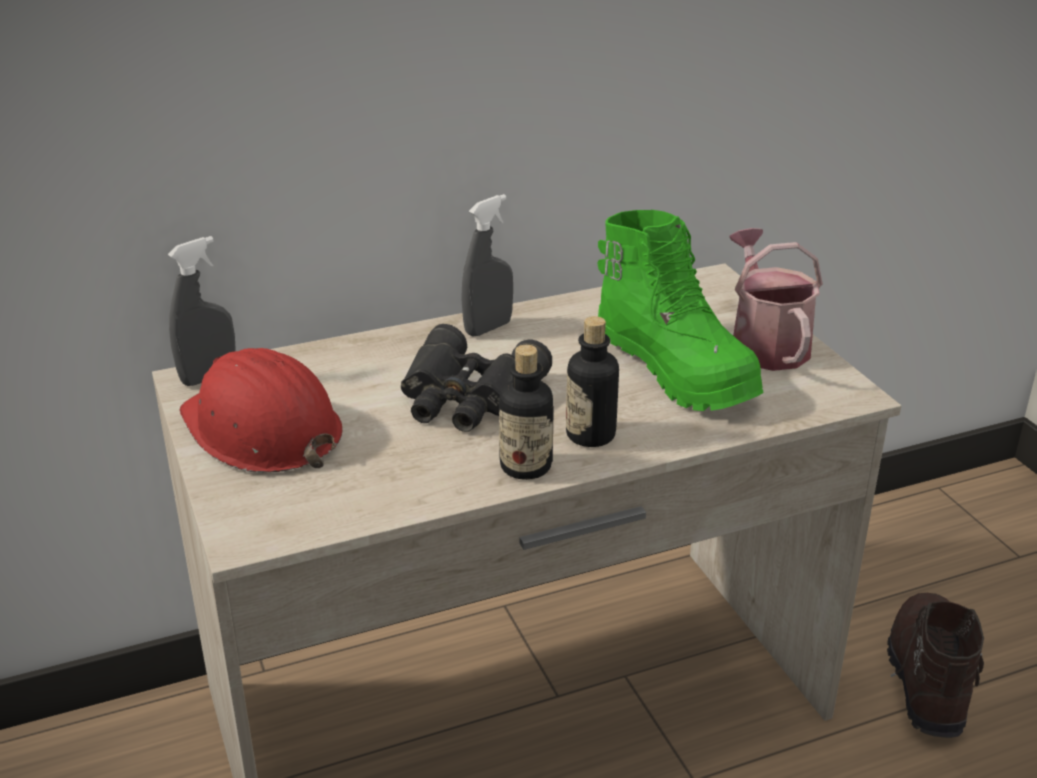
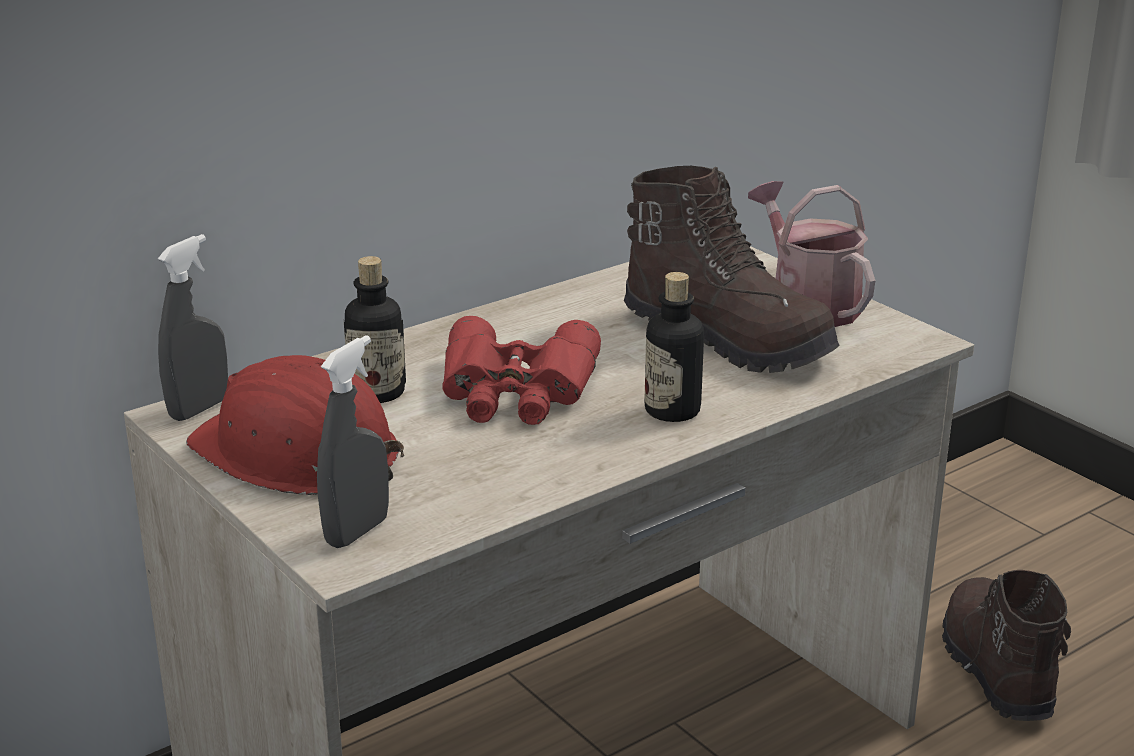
camera: 15 degrees left, 5 degrees down
black binoculars [401,324,552,432] -> red binoculars [442,316,601,425]
grey spray bottle [461,194,513,337] -> grey spray bottle moved to [317,335,389,548]
bottle [499,345,554,480] -> bottle moved to [344,256,406,403]
green boot [597,210,764,411] -> brown boot [624,166,839,373]

